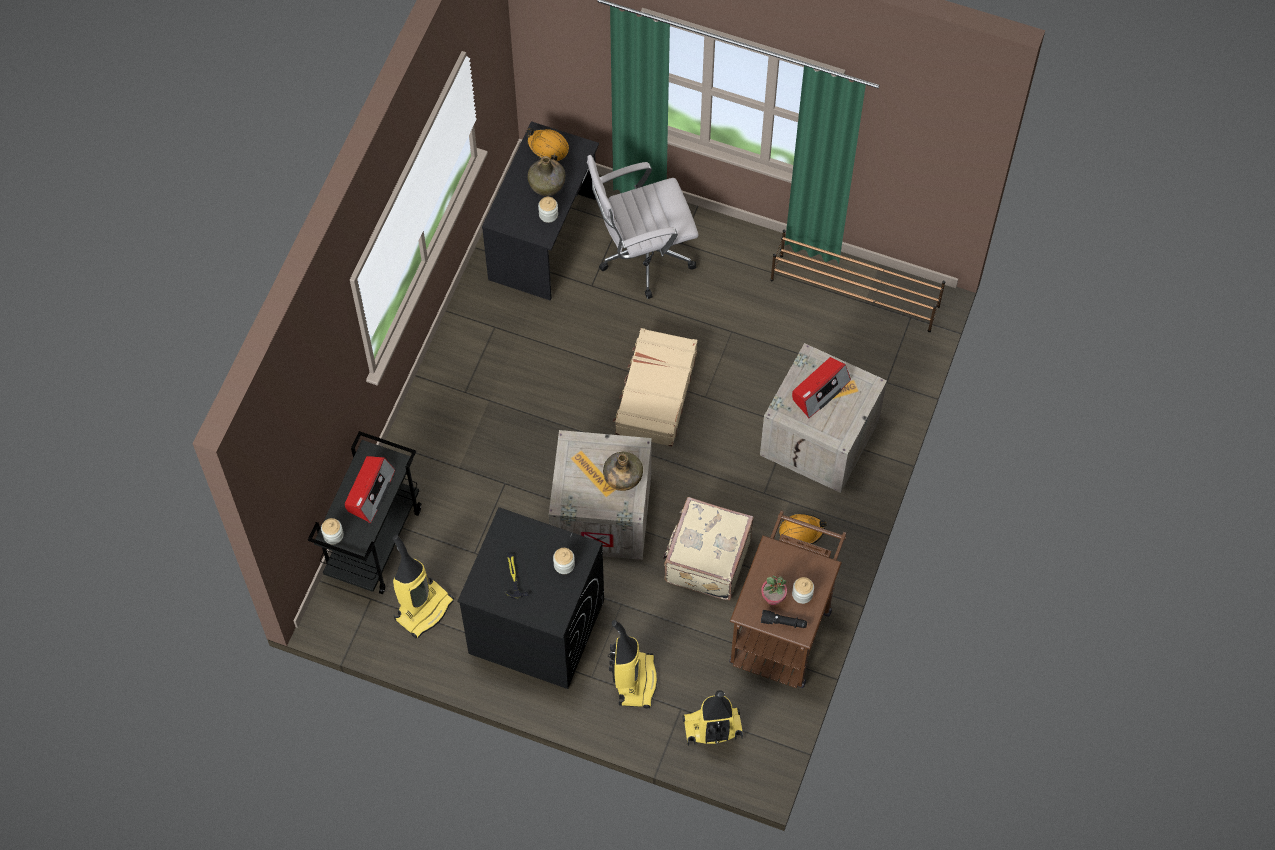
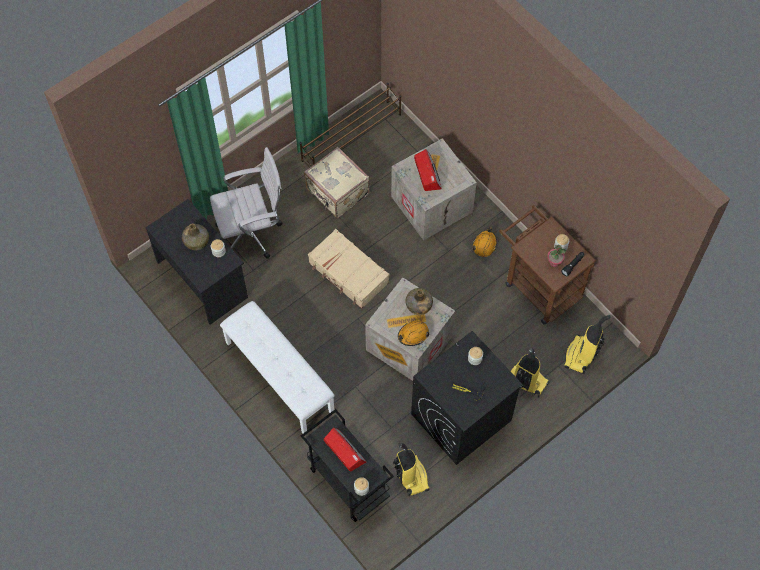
camera: 60 degrees left, 0 degrees up
orange hard hat [527,128,569,161] -> orange hard hat moved to [398,320,429,346]
white office chair [587,155,698,299] -> white office chair turned 120 degrees counterclockwise [210,147,283,259]
beige suitcase [663,497,754,600] -> beige suitcase moved to [304,147,369,218]
none -> white bench [220,301,335,434]

